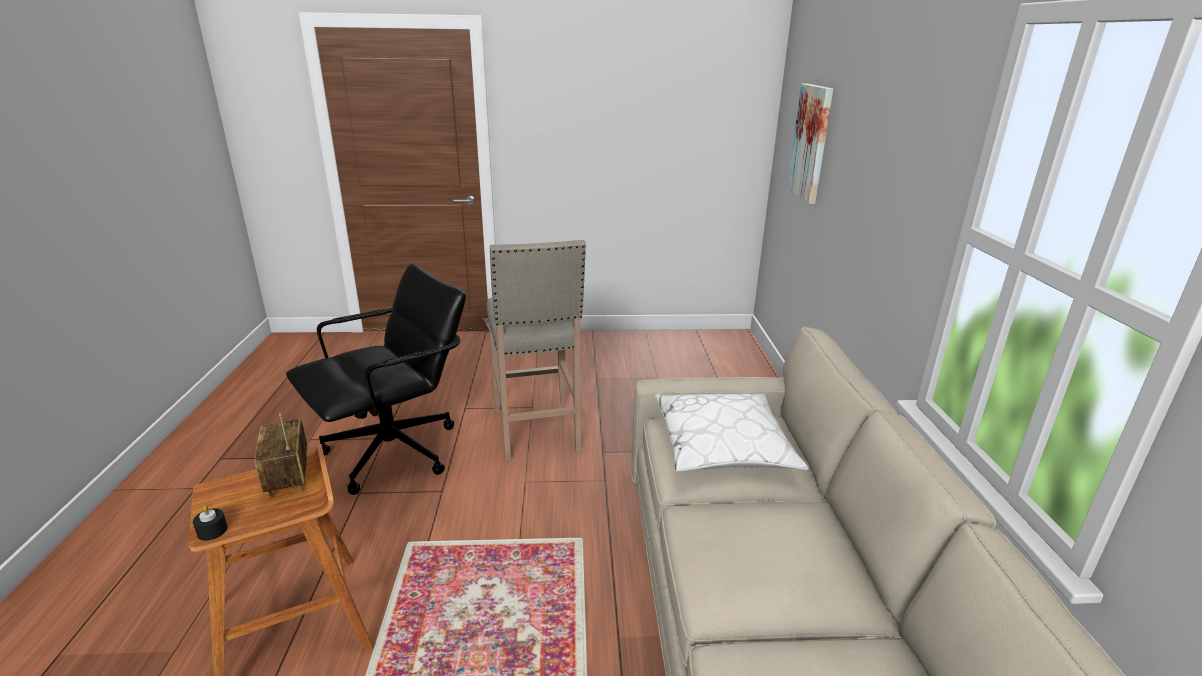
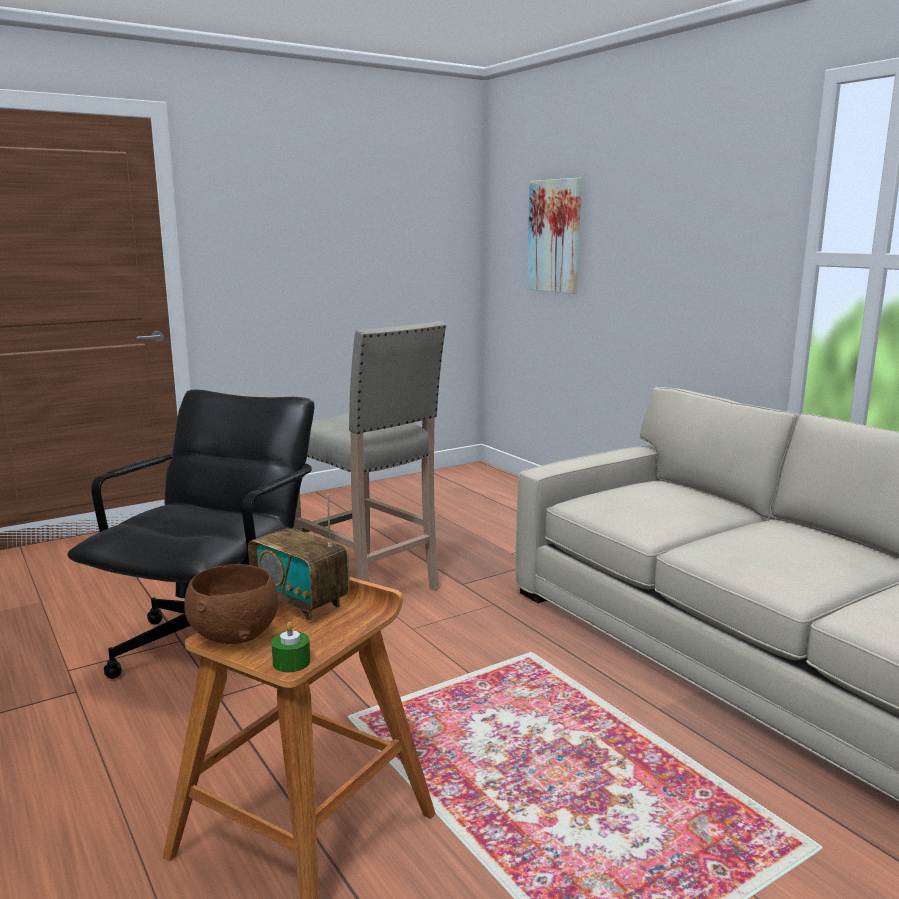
camera: 30 degrees left, 10 degrees down
black candle [193,506,228,541] -> green candle [271,622,310,672]
white pillow [654,394,809,472] -> none
none -> brown bowl [184,564,278,644]

